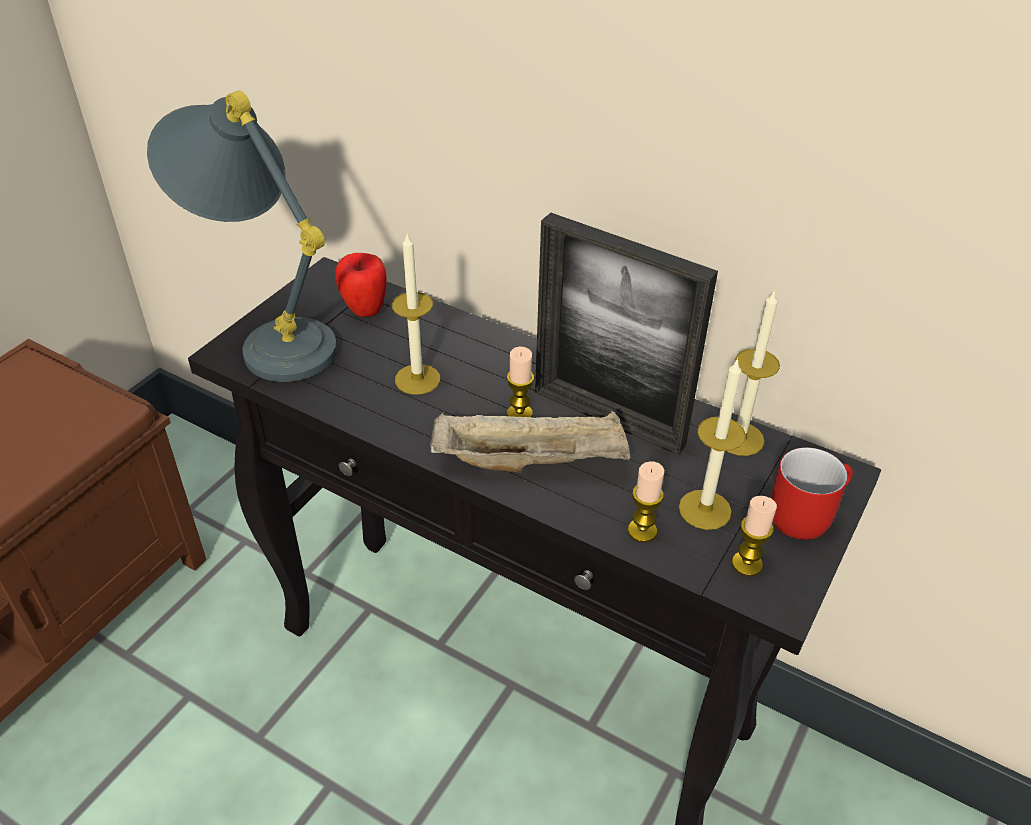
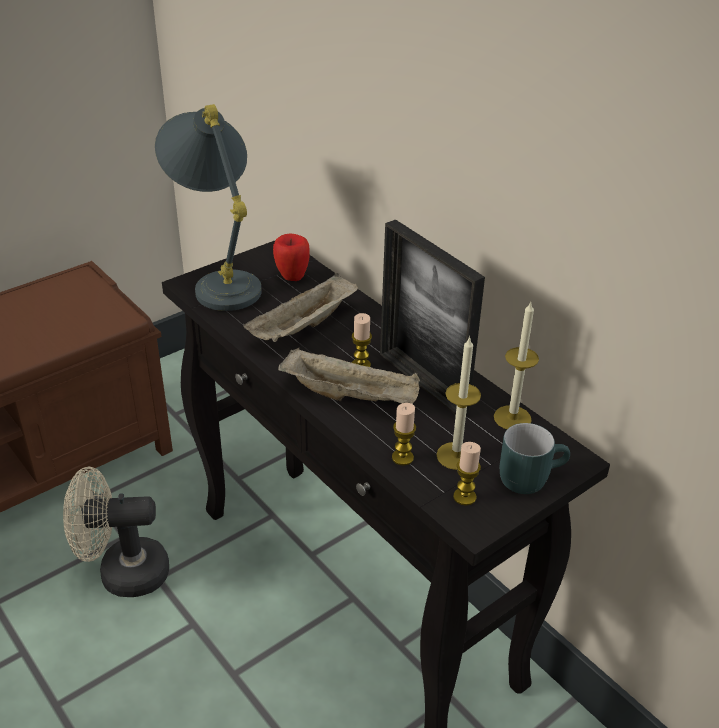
camera: 20 degrees right, 5 degrees down
candle [392,232,440,395] -> beige tray [243,273,358,342]
red mug [771,447,853,540] -> turquoise mug [500,423,570,494]
none -> beige fan [63,467,169,597]

